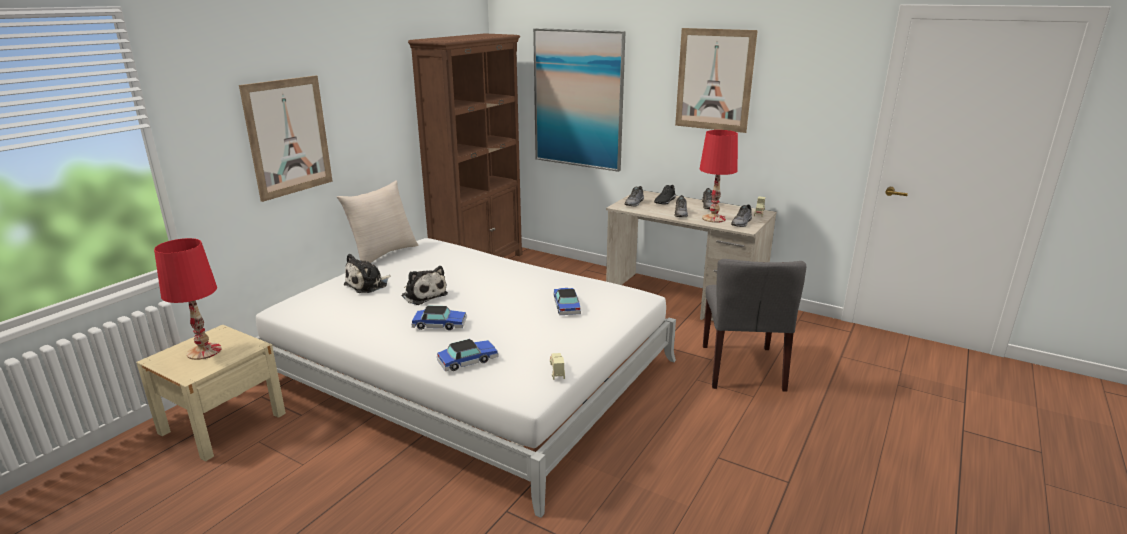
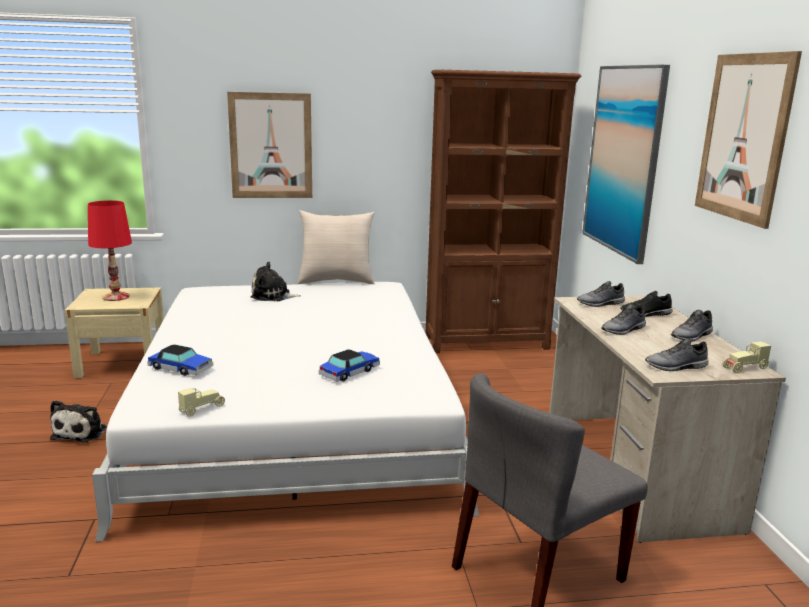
camera: 50 degrees right, 5 degrees down
plush toy [402,266,448,305] -> plush toy moved to [50,400,107,443]
toy car [411,306,467,330] -> none
red table lamp [700,130,738,223] -> none

